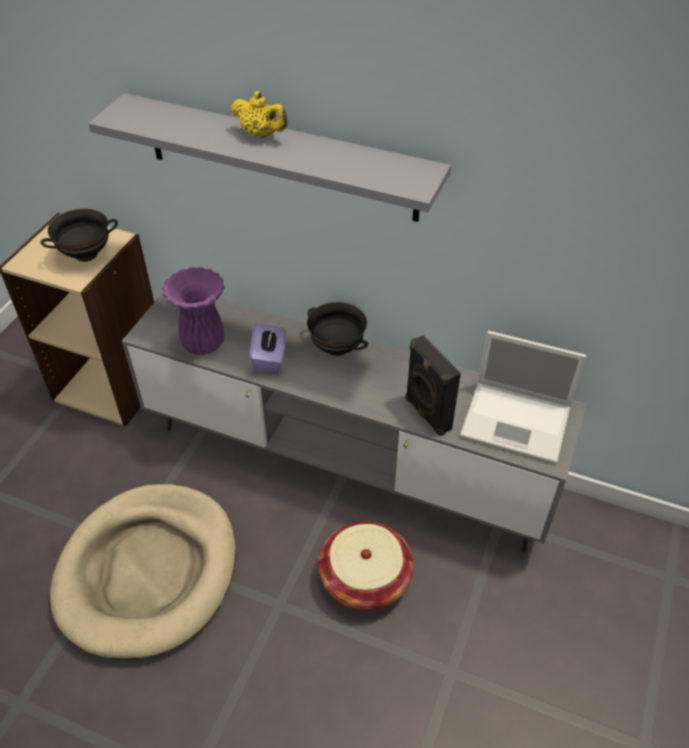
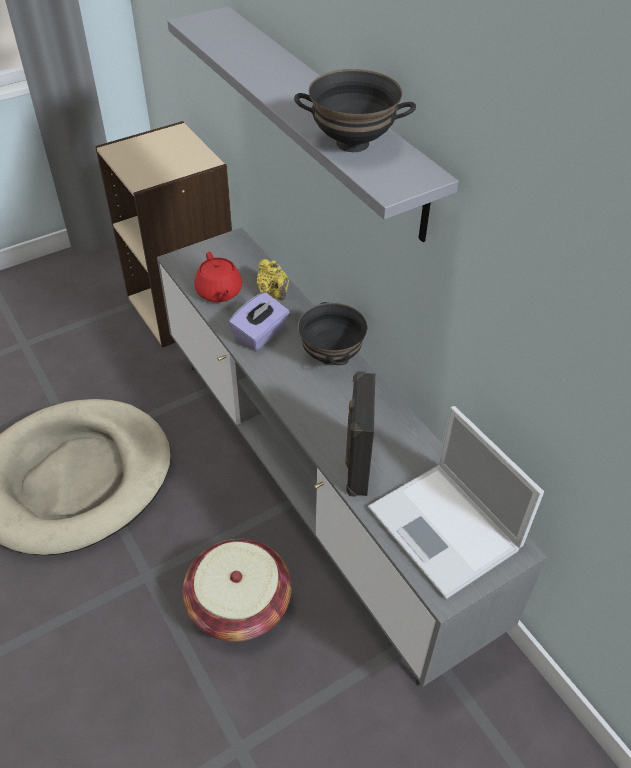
camera: 35 degrees right, 0 degrees up
black bowl [41,208,118,262] -> black bowl moved to [294,69,416,152]
purple vase [162,267,225,355] -> red teapot [194,252,242,302]
yellow teapot [231,91,288,138] -> yellow teapot moved to [257,259,289,301]

